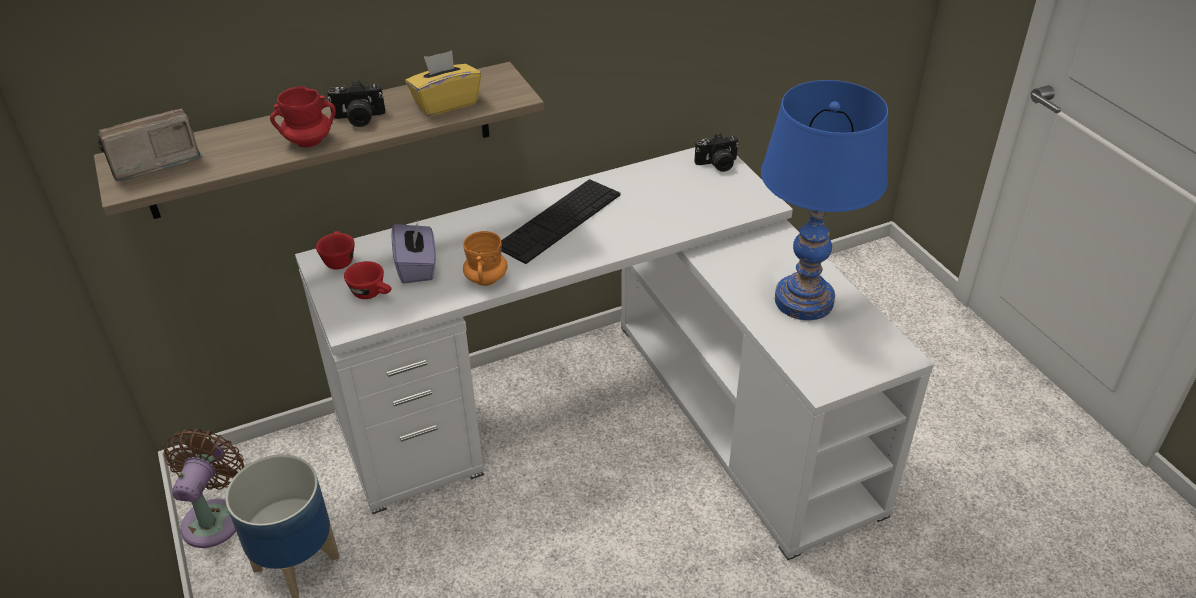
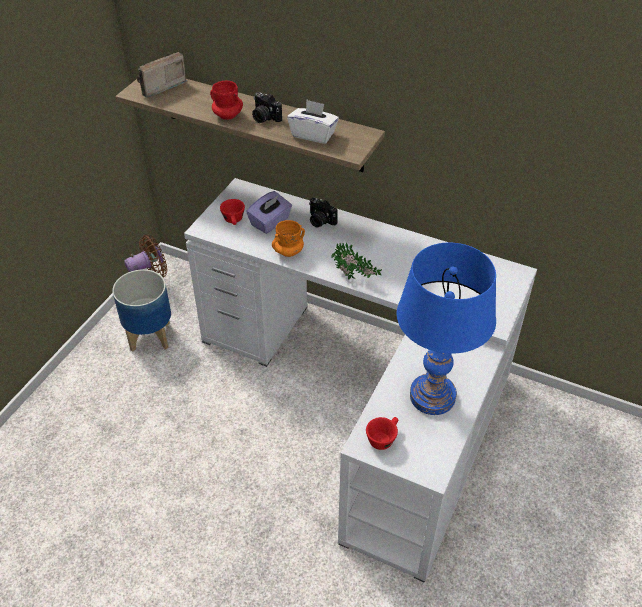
camera: 50 degrees right, 5 degrees up
radio [98,108,202,181] -> radio turned 60 degrees counterclockwise [137,52,187,98]
red cup [316,231,355,269] -> red cup moved to [366,417,398,450]
yellow tissue box [406,51,481,116] -> white tissue box [287,99,339,144]
keyboard [501,179,621,264] -> none
camera [694,133,739,172] -> camera moved to [309,198,338,228]
none -> potted plant [331,242,382,280]

